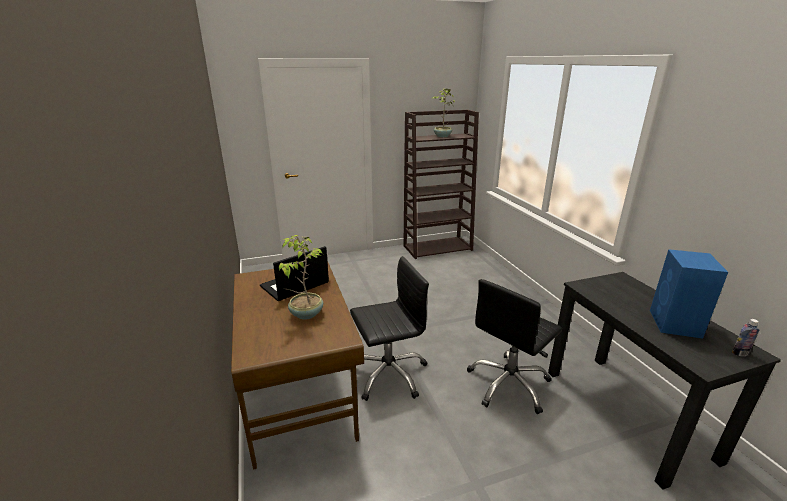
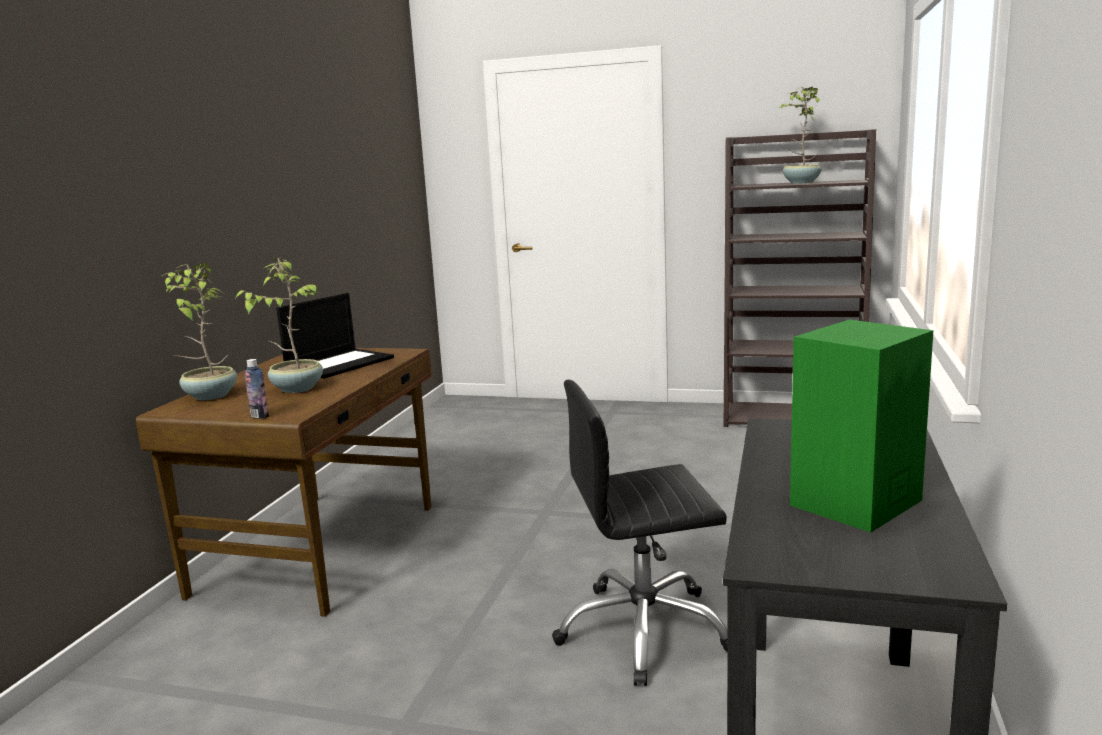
camera: 35 degrees right, 10 degrees down
laptop [260,246,329,301] -> laptop turned 135 degrees clockwise [276,293,394,379]
black office chair [350,256,429,401] -> none
blue speaker [650,249,728,339] -> green speaker [790,320,933,532]
bottle [732,319,760,356] -> bottle moved to [244,359,269,419]
none -> potted plant [162,263,237,400]

